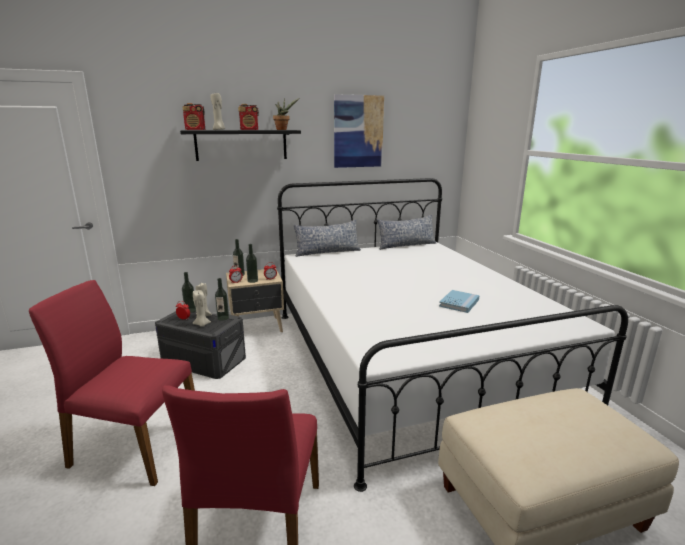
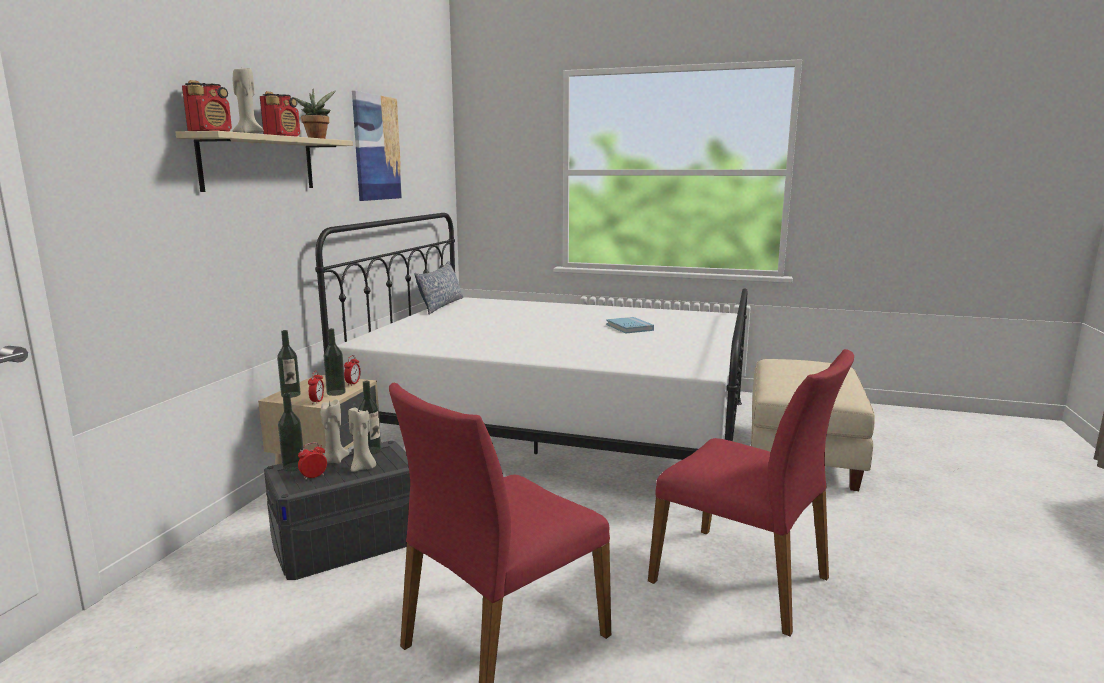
camera: 55 degrees left, 5 degrees down
black shelf [180,130,301,161] -> beige shelf [175,131,353,192]
pillow [294,220,361,257] -> none

